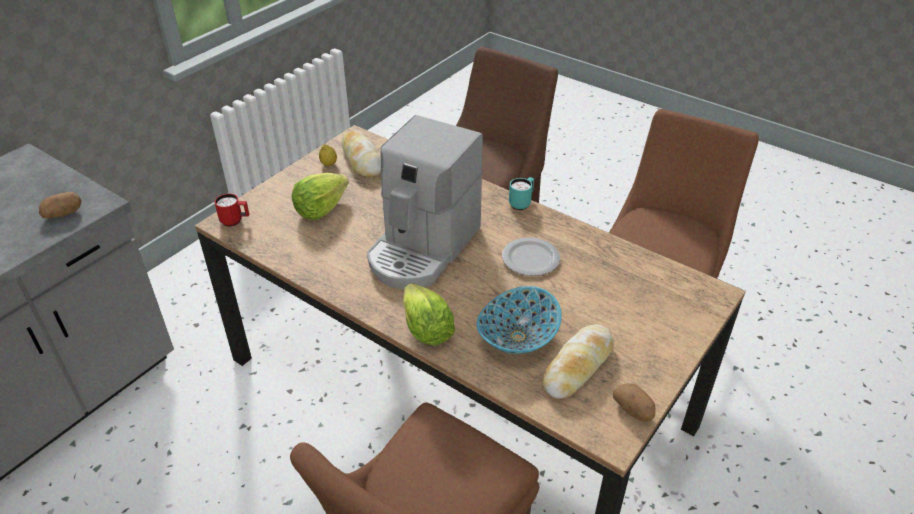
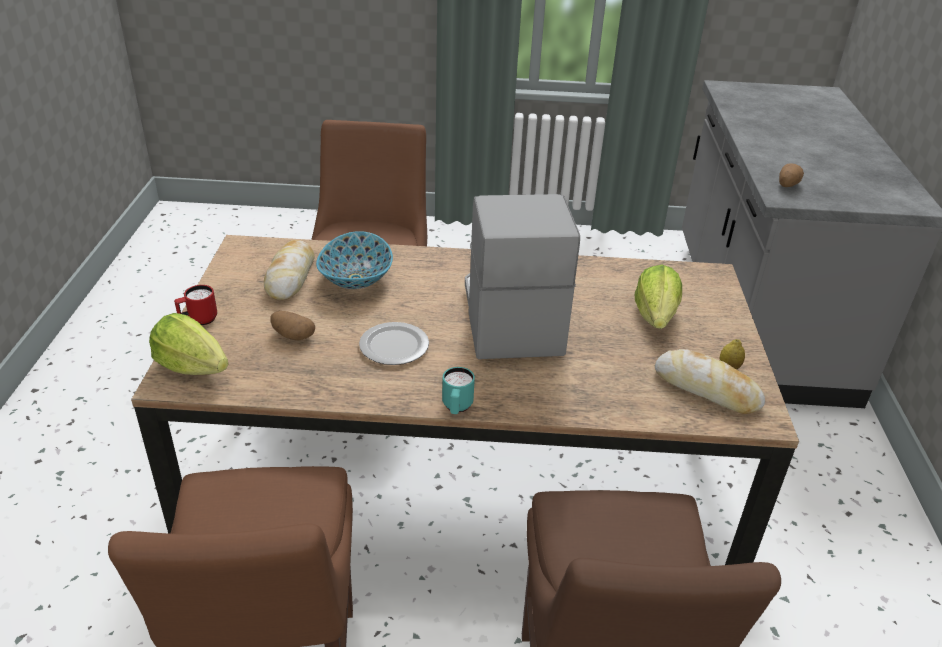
camera: 145 degrees right, 5 degrees down
red mug [214,194,249,227] -> red mug moved to [174,285,217,325]
lettuce [403,283,455,346] -> lettuce moved to [149,313,229,375]
potato [613,383,656,422] -> potato moved to [270,311,315,340]

